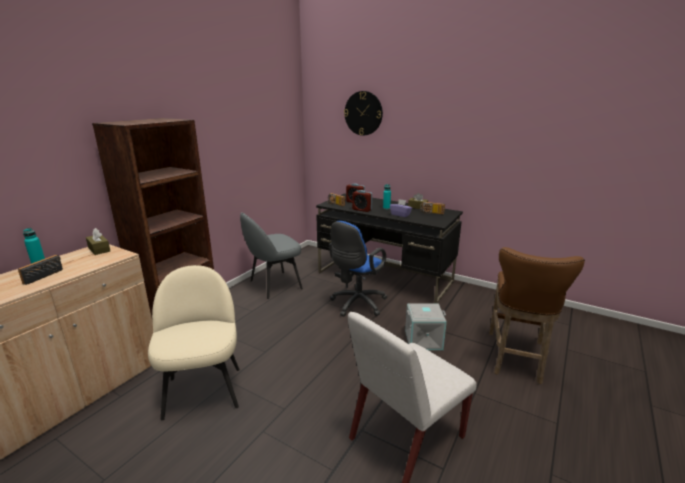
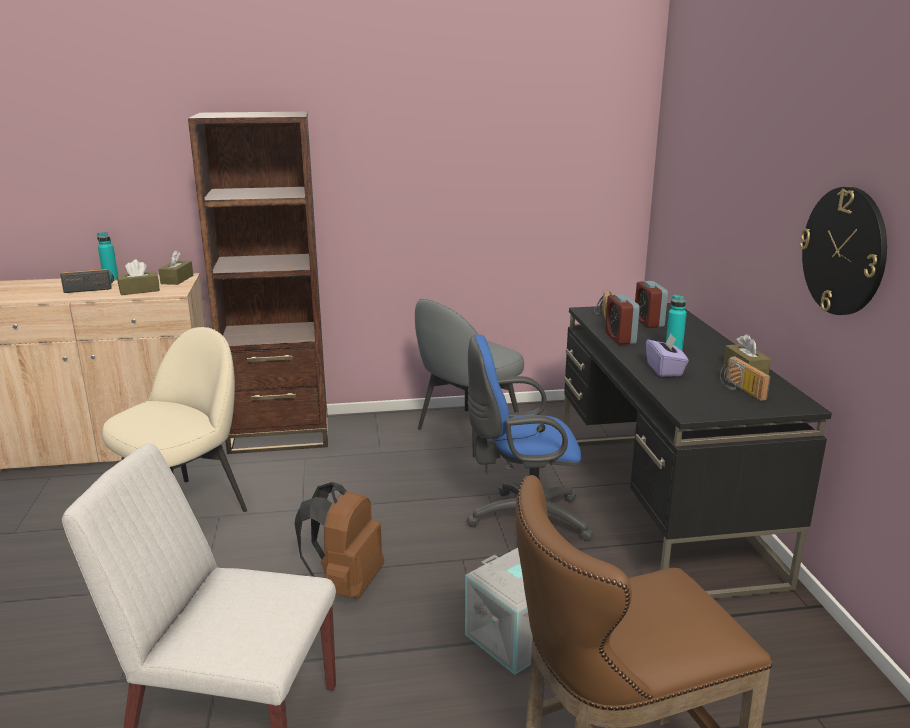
camera: 50 degrees right, 0 degrees up
grey chair [240,212,303,299] -> grey chair turned 60 degrees counterclockwise [415,299,524,458]
wall clock [344,91,383,136] -> wall clock moved to [799,187,887,315]
none -> brown tissue box [117,260,160,295]
none -> brown backpack [295,482,384,599]

